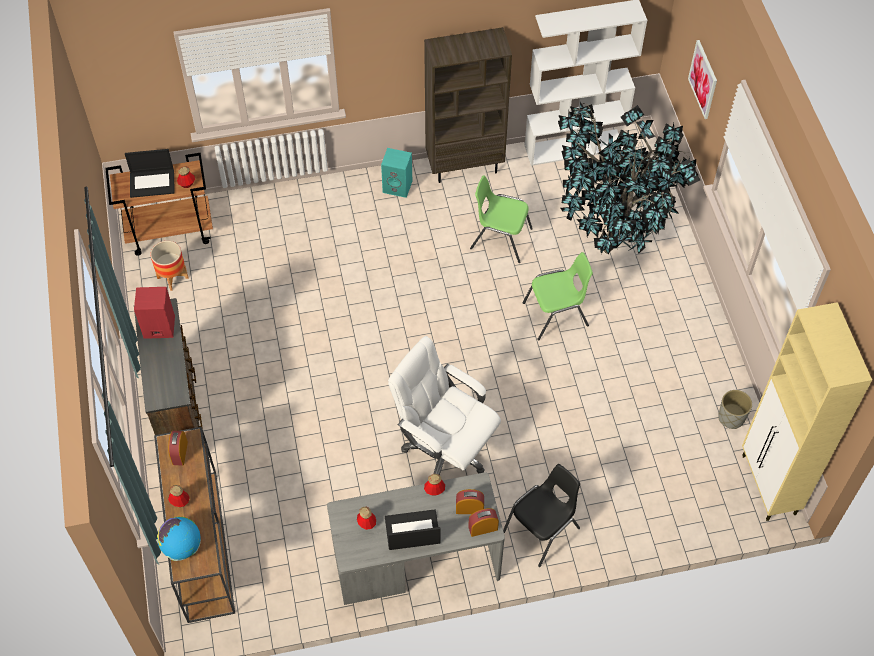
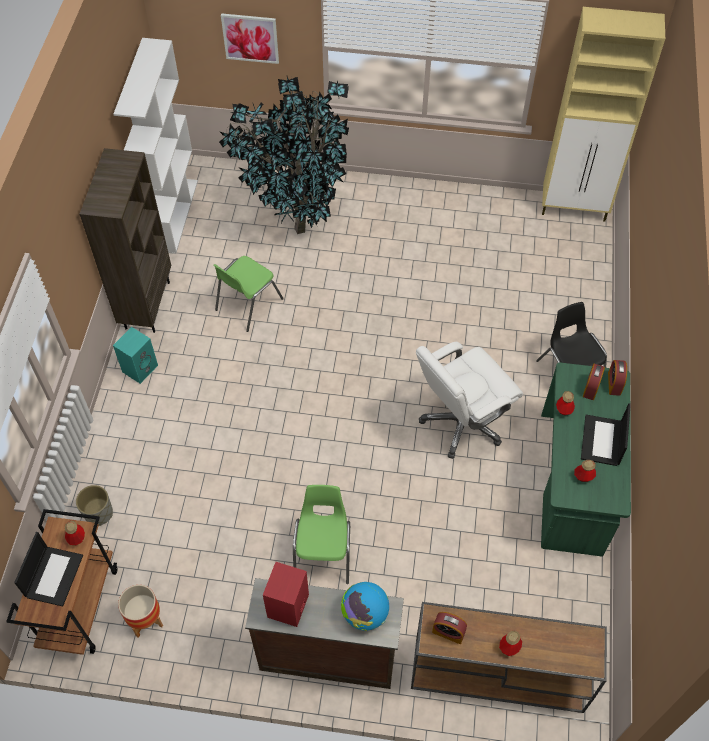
camera: 70 degrees left, 0 degrees up
globe [157,517,201,561] -> globe moved to [341,582,389,631]
grey desk [327,472,505,605] -> green desk [541,363,631,557]
green chair [523,252,593,341] -> green chair moved to [293,485,350,584]
grey planter [718,390,752,429] -> grey planter moved to [76,485,113,526]

